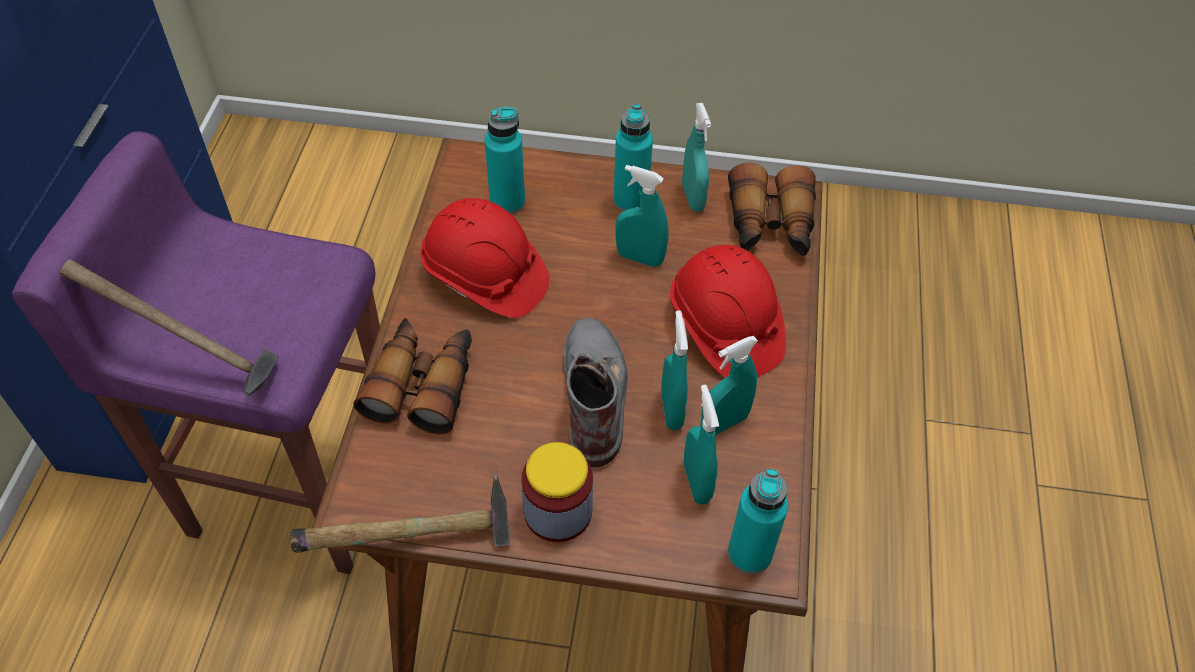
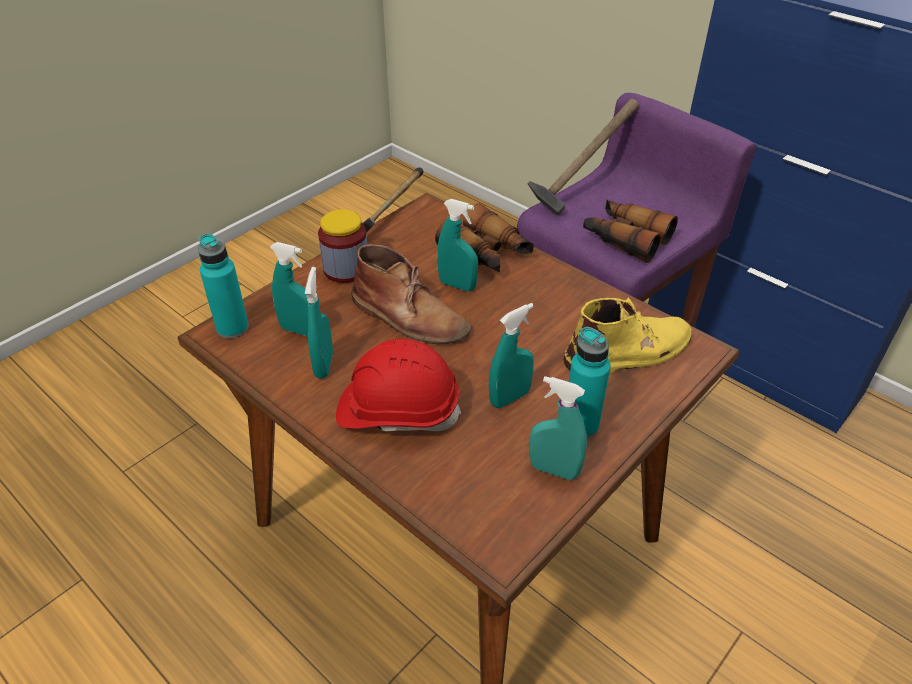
camera: 125 degrees right, 10 degrees down
red hard hat [420,198,550,318] -> none
turquoise bottle [485,107,525,214] -> yellow boot [564,298,692,374]
grey boot [563,318,628,467] -> brown boot [352,244,471,344]
turquoise spray bottle [661,310,688,430] -> turquoise spray bottle moved to [437,199,478,291]
binoculars [728,163,816,256] -> binoculars moved to [583,200,678,263]

